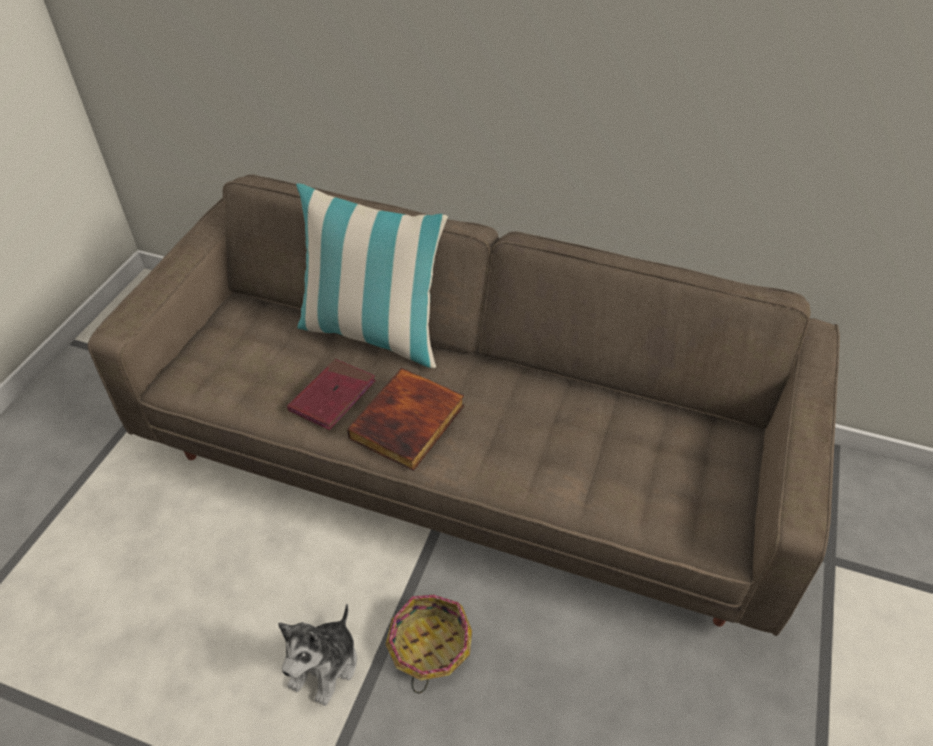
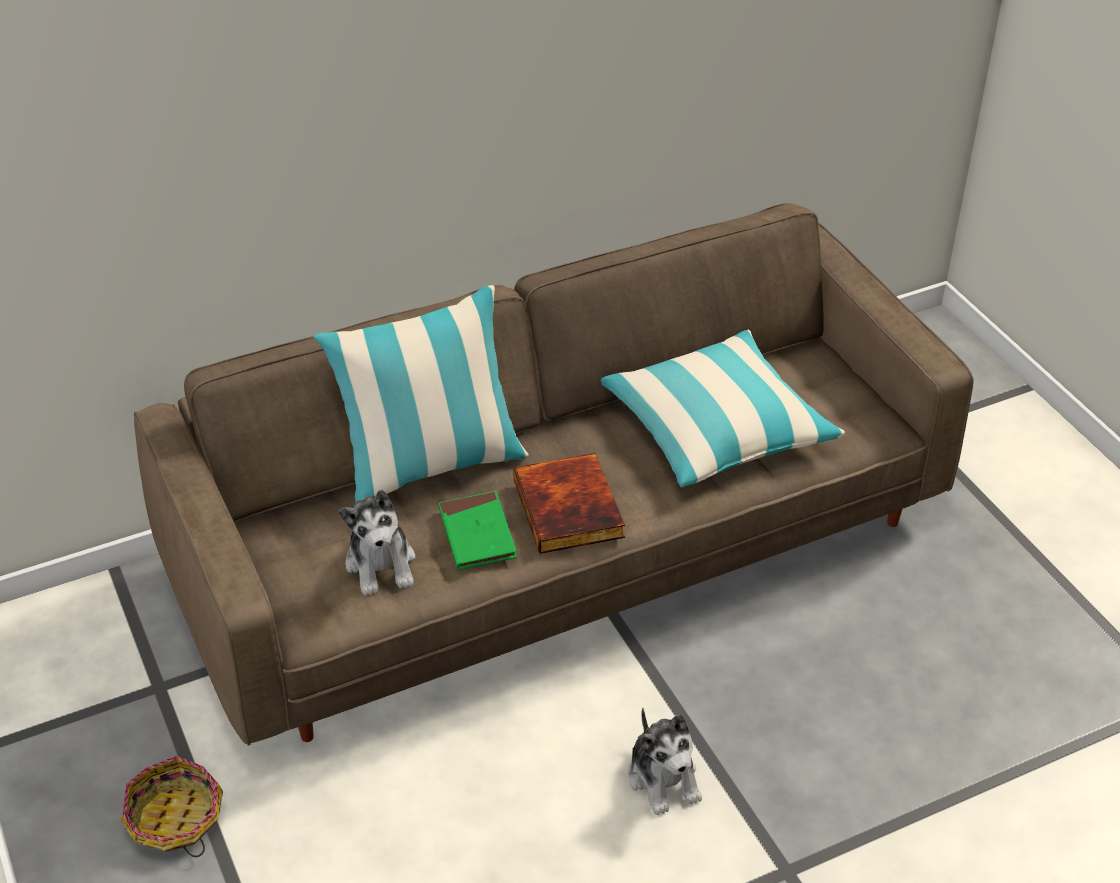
camera: 45 degrees left, 5 degrees down
red book [287,359,376,430] -> green book [438,491,517,570]
basket [385,595,472,694] -> basket moved to [121,756,223,857]
none -> plush toy [339,490,416,596]
none -> pillow [601,330,845,488]

